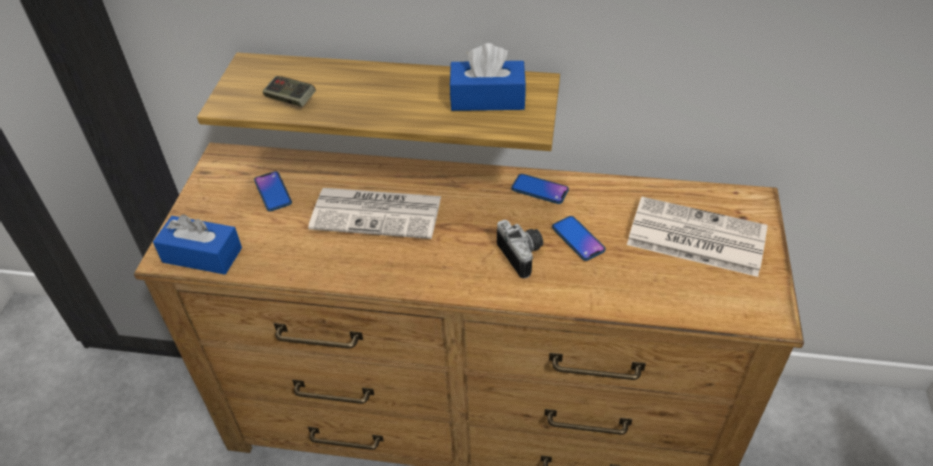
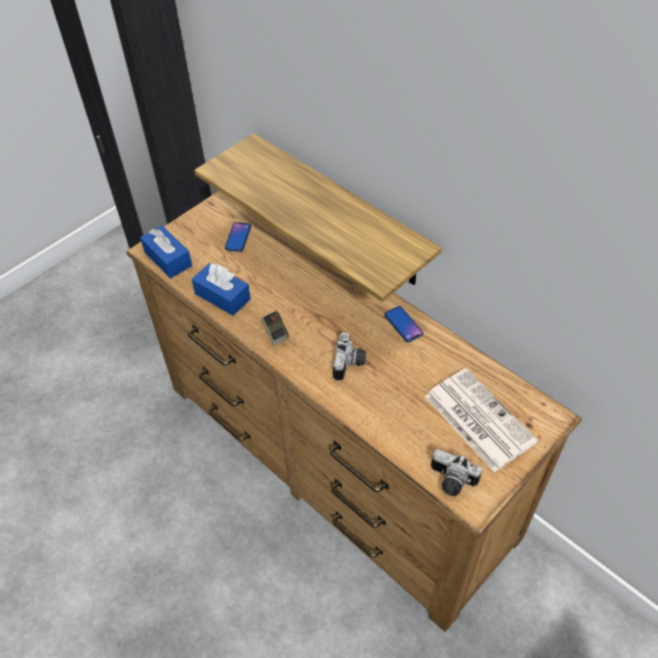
camera: 35 degrees right, 5 degrees up
game controller [262,76,316,107] -> game controller moved to [261,311,289,346]
newspaper [308,188,441,239] -> none
blue tissue box [449,43,526,111] -> blue tissue box moved to [192,263,251,316]
phone [552,216,605,261] -> none
none -> camera [431,449,482,496]

